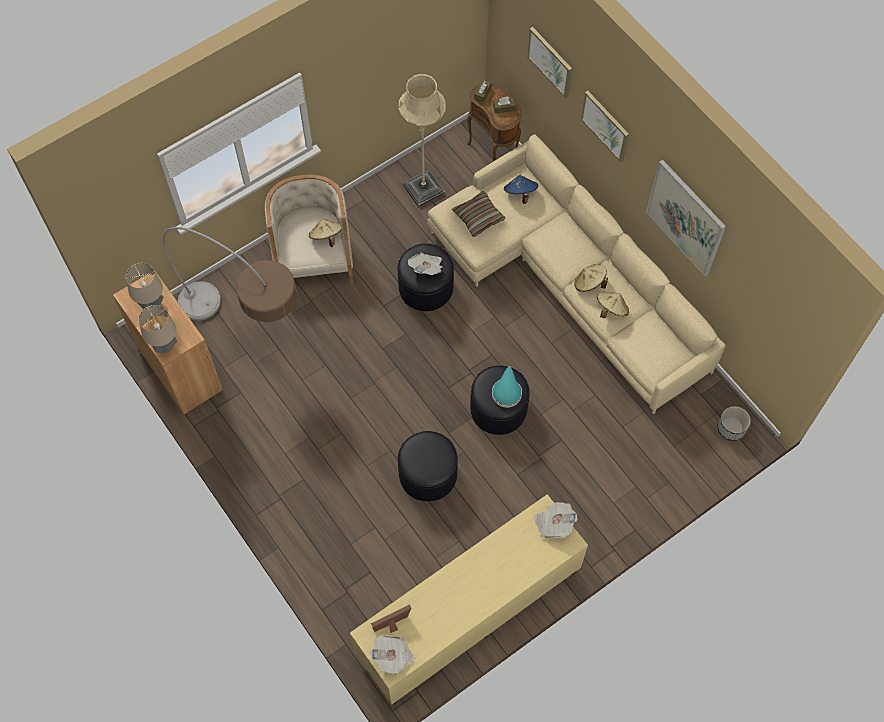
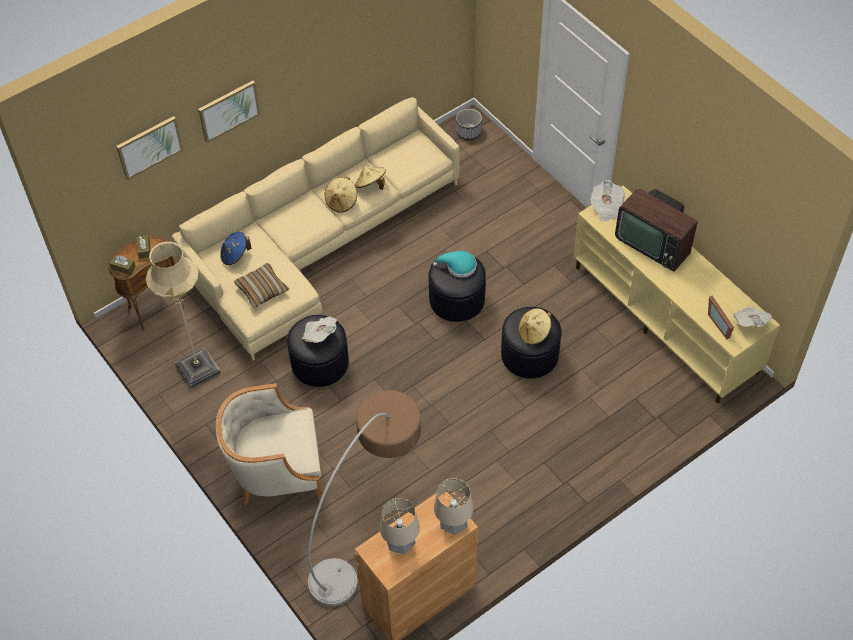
camera: 90 degrees left, 10 degrees down
beige hat [309,219,342,247] -> beige hat moved to [518,308,552,345]
picture [646,159,726,276] -> none
none -> television [615,189,698,272]

